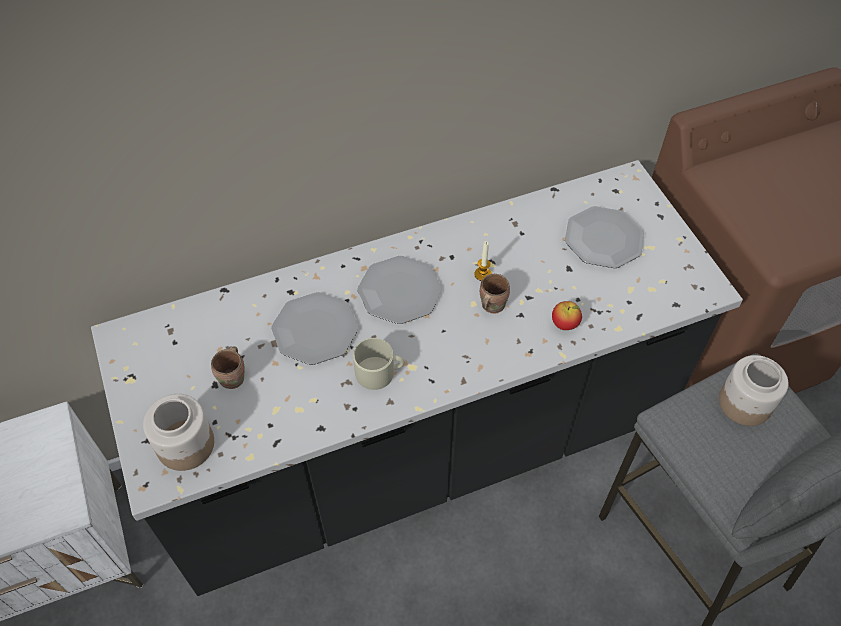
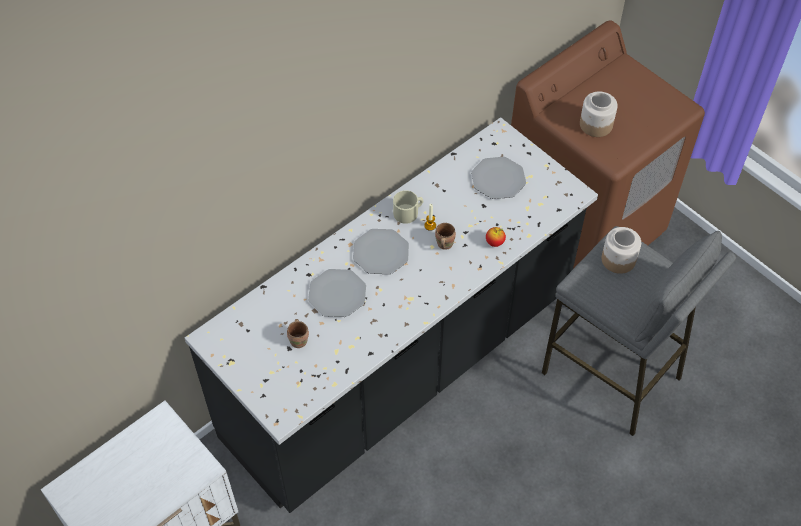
camera: 20 degrees left, 0 degrees up
jar [143,394,214,471] -> jar moved to [580,92,618,137]
beige mug [353,338,405,390] -> beige mug moved to [393,190,423,224]

